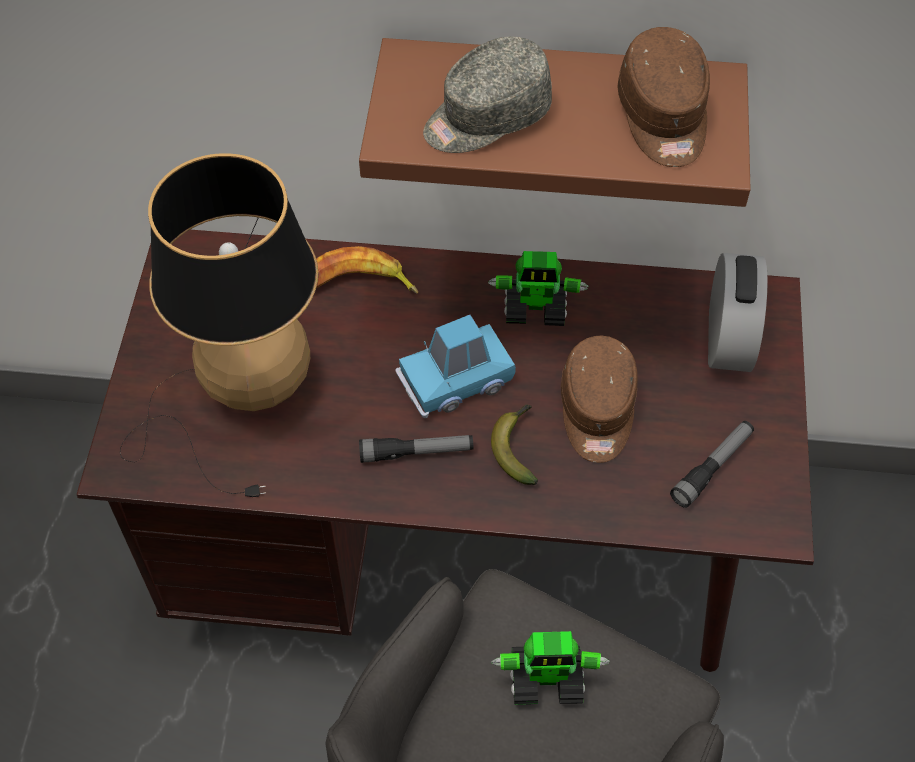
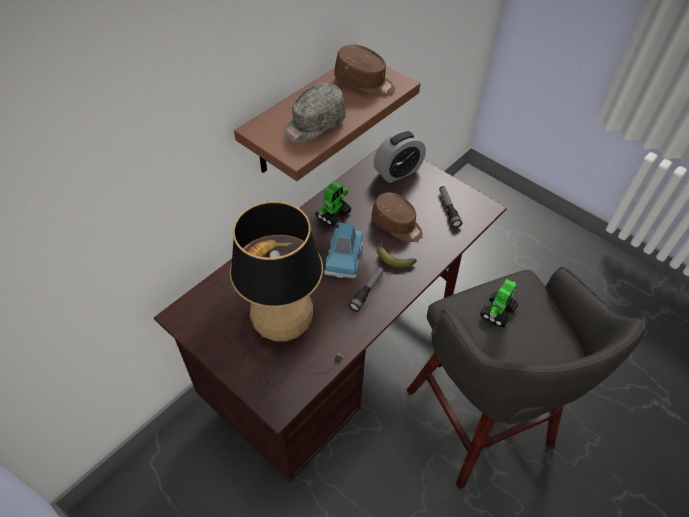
camera: 55 degrees left, 5 degrees down
grey cap [423,36,552,153] -> grey cap turned 45 degrees clockwise [284,83,346,142]
alarm clock [708,253,768,372] -> alarm clock turned 105 degrees clockwise [374,130,426,183]

